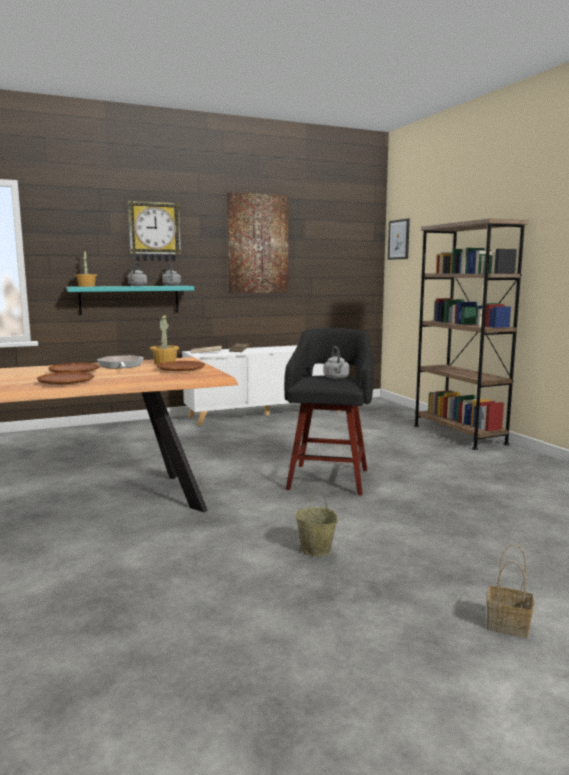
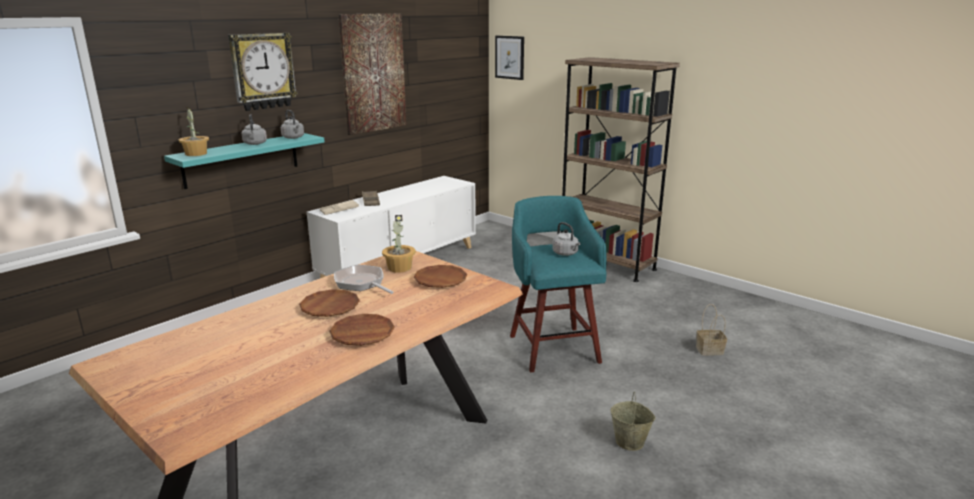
camera: 25 degrees left, 10 degrees up
black stool [284,328,374,495] -> turquoise stool [510,196,607,372]
basket [487,544,534,638] -> basket moved to [696,304,727,355]

